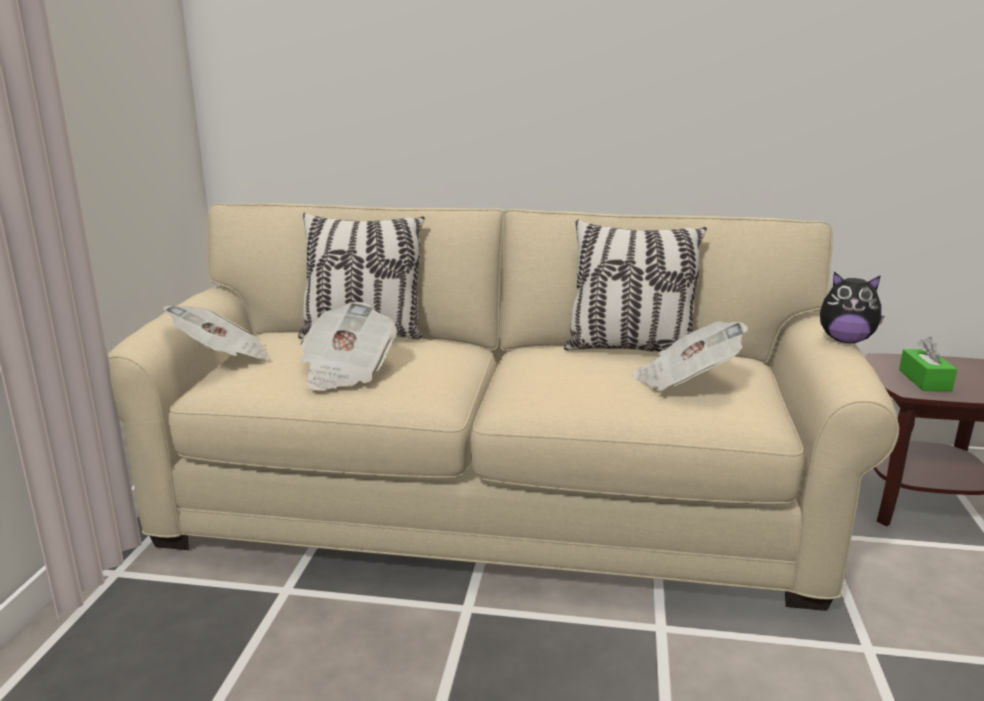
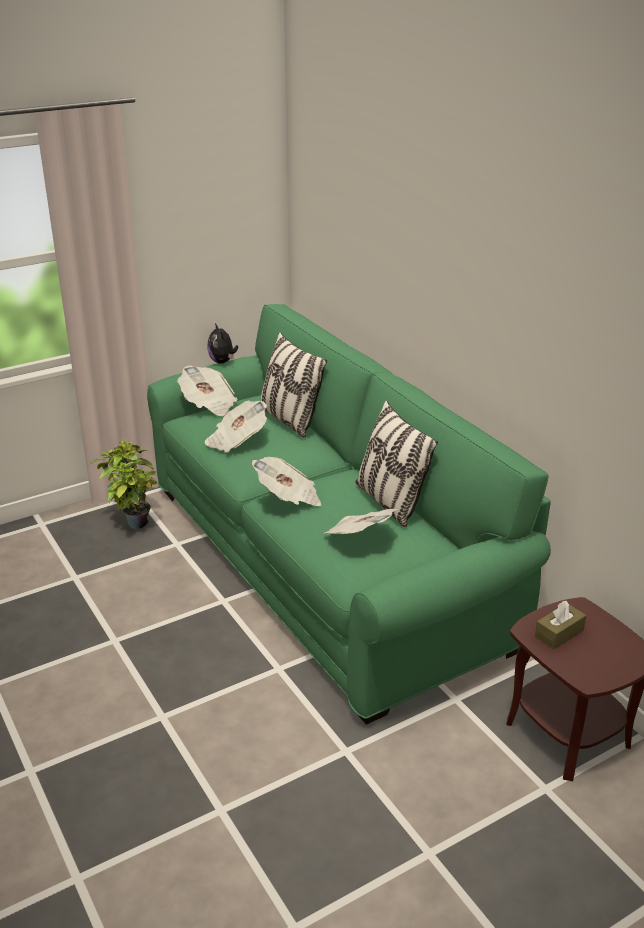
camera: 50 degrees right, 10 degrees up
beige sofa [108,203,899,611] -> green sofa [147,304,551,725]
plush toy [820,272,884,343] -> plush toy moved to [207,323,238,364]
green tissue box [899,337,957,391] -> brown tissue box [535,601,586,650]
none -> potted plant [90,439,157,529]
none -> newspaper [252,457,321,506]

